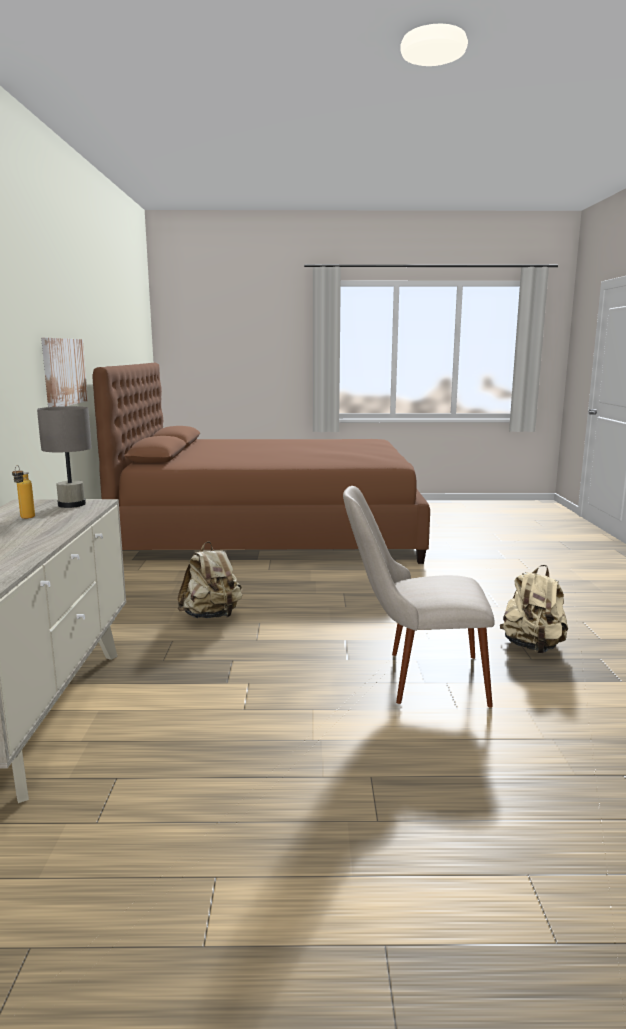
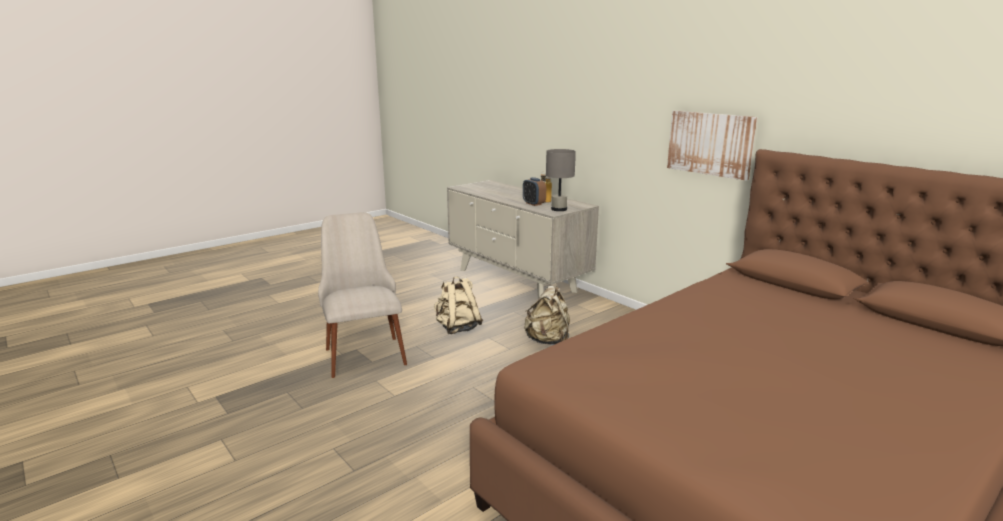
camera: 140 degrees right, 5 degrees up
beige chair [343,486,495,708] -> beige chair turned 75 degrees counterclockwise [318,212,407,378]
beige backpack [500,565,568,653] -> beige backpack moved to [434,277,483,334]
none -> alarm clock [523,177,546,206]

